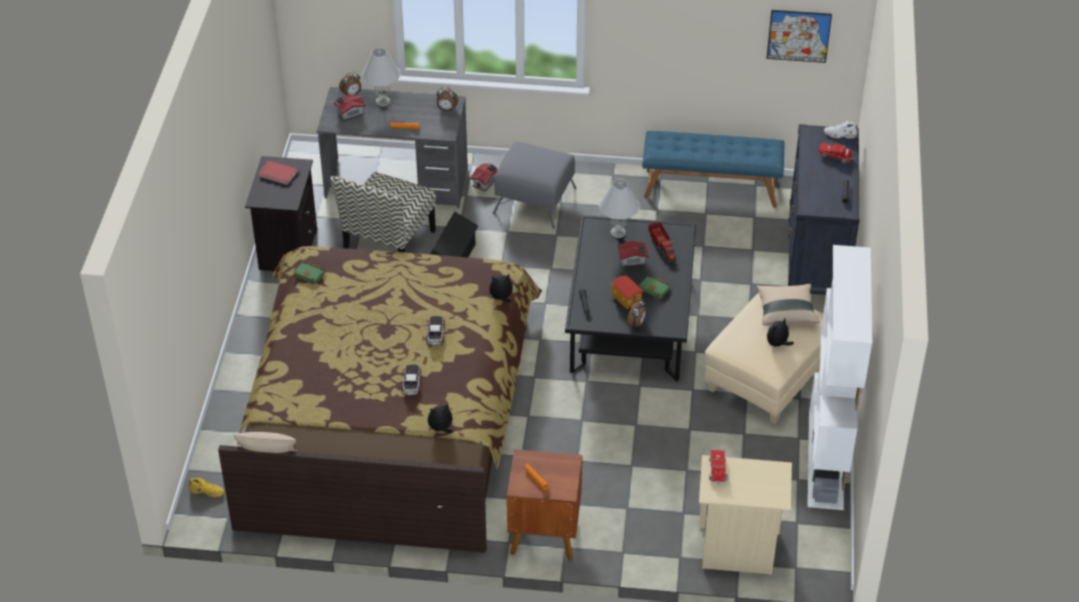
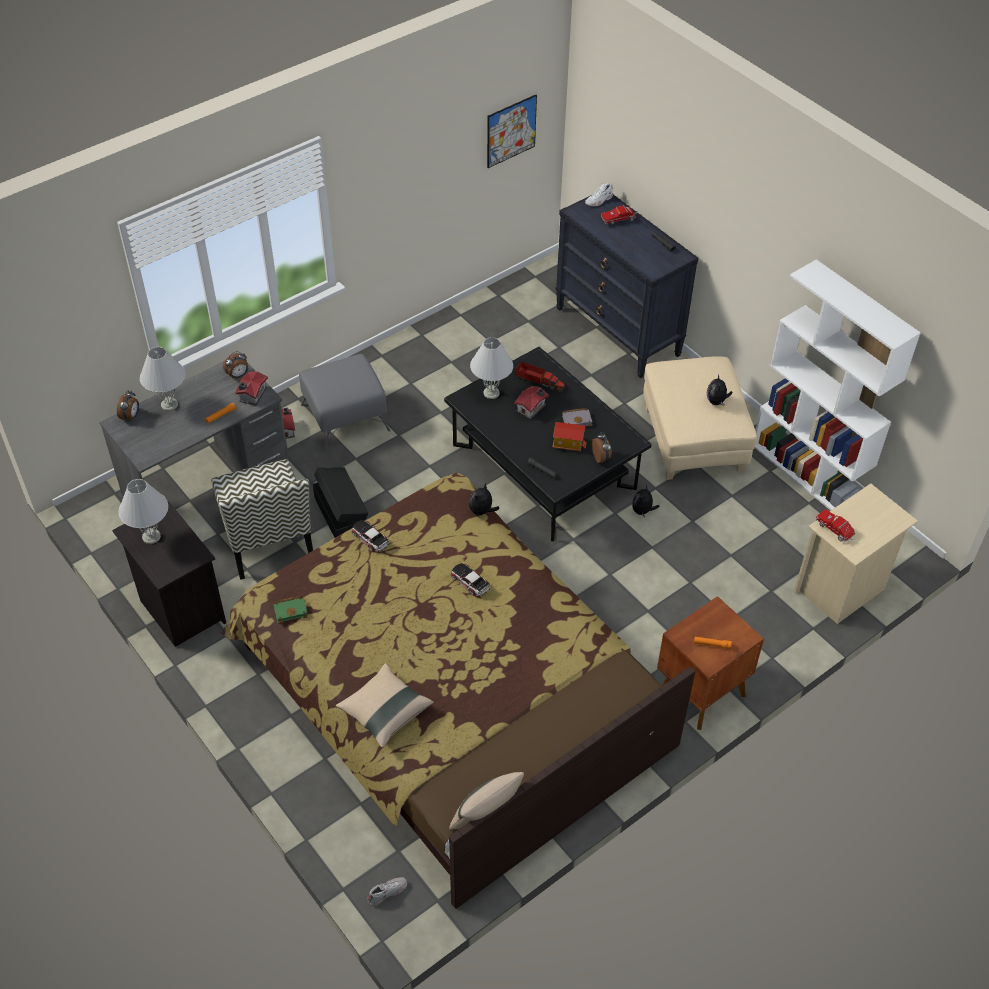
camera: 45 degrees left, 5 degrees up
yellow shoe [189,477,224,497] -> white shoe [367,877,407,906]
red book [258,160,298,185] -> white table lamp [119,479,168,544]
toy house [334,95,366,121] -> toy house moved to [236,371,268,406]
toy car [402,364,421,395] -> toy car moved to [352,520,389,553]
plush toy [428,403,453,433] -> plush toy moved to [632,484,660,518]
green book [639,276,670,299] -> grey book [562,408,592,427]
blue bench [642,131,785,208] -> none
beige pillow [757,284,820,325] -> beige pillow moved to [336,663,434,748]

